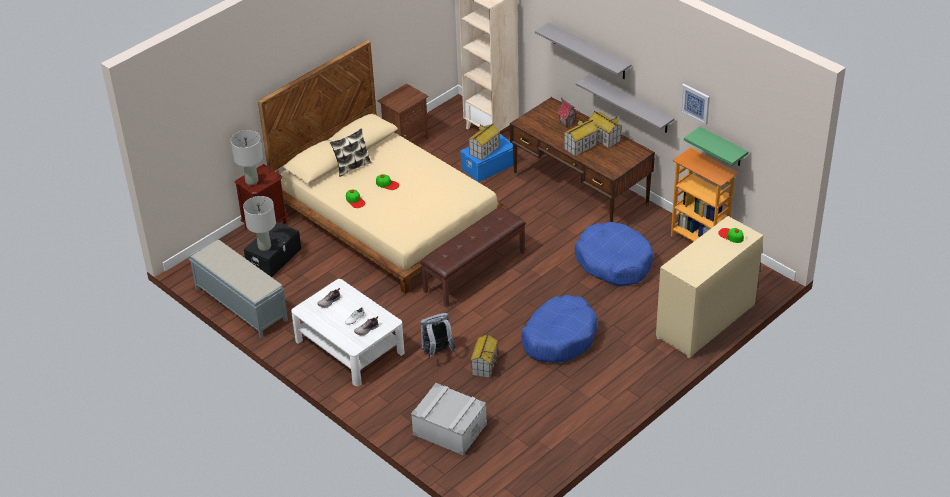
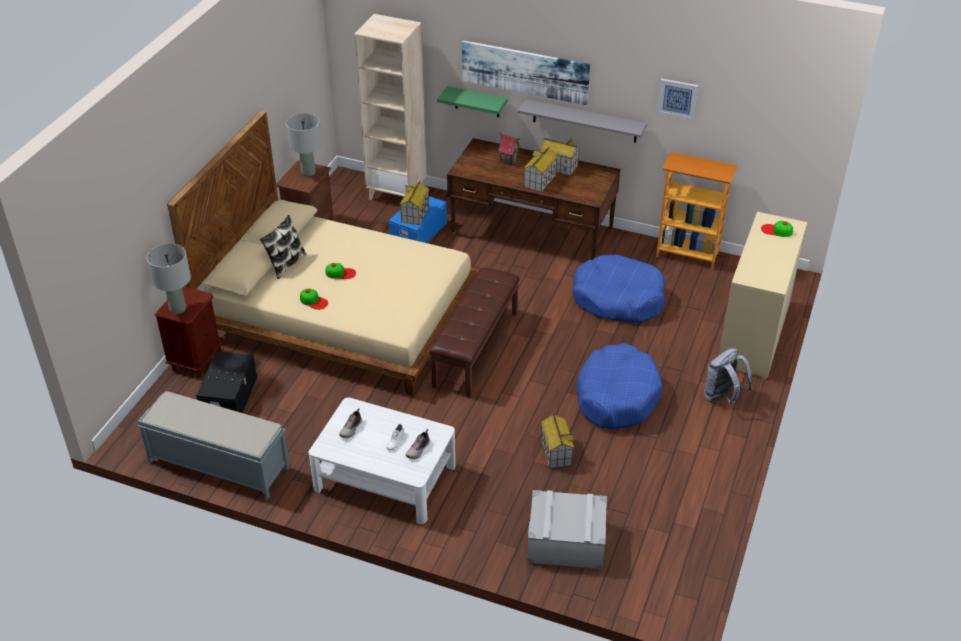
camera: 25 degrees left, 0 degrees up
grey table lamp [243,196,276,251] -> grey table lamp moved to [286,113,322,177]
grey backpack [420,313,457,359] -> grey backpack moved to [704,348,752,405]
grey shelf [535,23,631,79] -> picture [462,40,590,105]
green shelf [684,127,748,166] -> green shelf moved to [437,86,508,117]

